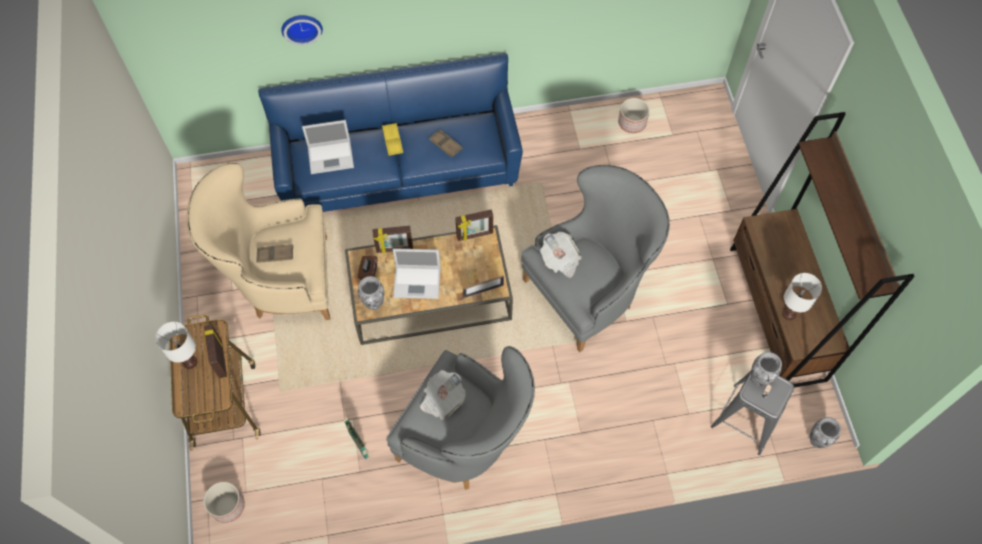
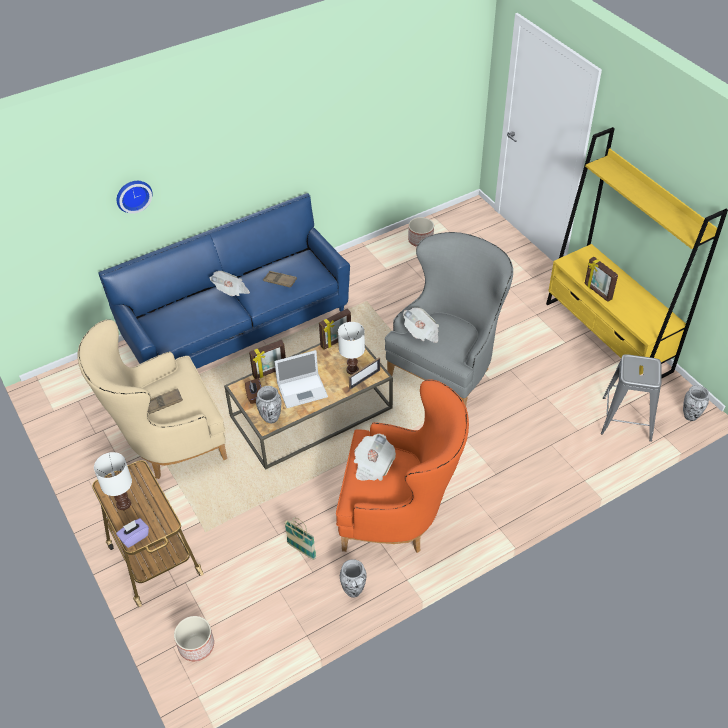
camera: 20 degrees left, 15 degrees down
picture frame [204,324,227,378] -> picture frame moved to [584,257,618,302]
laptop [302,120,354,174] -> none
yellow tray [382,123,403,156] -> newspaper [209,271,250,296]
grey armchair [386,346,535,490] -> orange armchair [336,379,469,553]
brown bookcase [730,112,915,388] -> yellow bookcase [546,127,728,379]
vase [751,352,782,387] -> vase moved to [340,559,367,598]
white table lamp [782,273,822,320] -> white table lamp moved to [338,322,365,375]
none -> purple tissue box [116,518,149,548]

